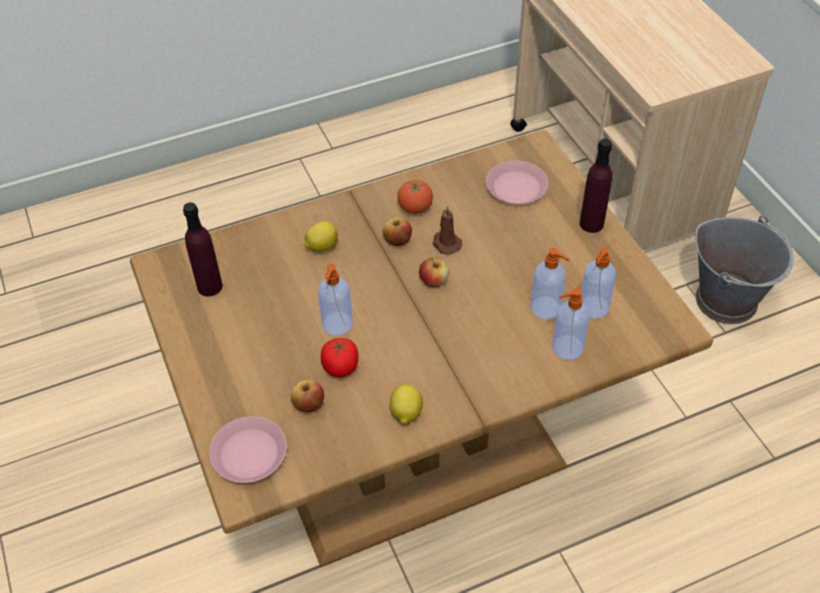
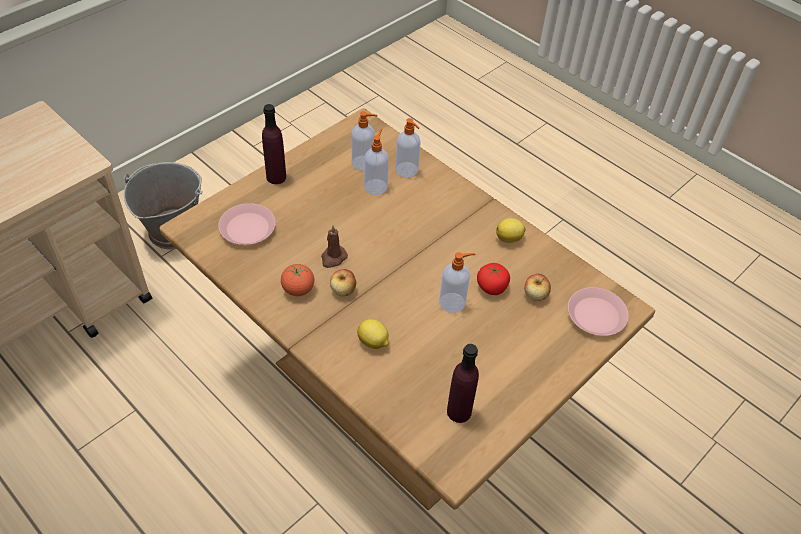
camera: 115 degrees left, 0 degrees up
apple [419,257,450,287] -> none

